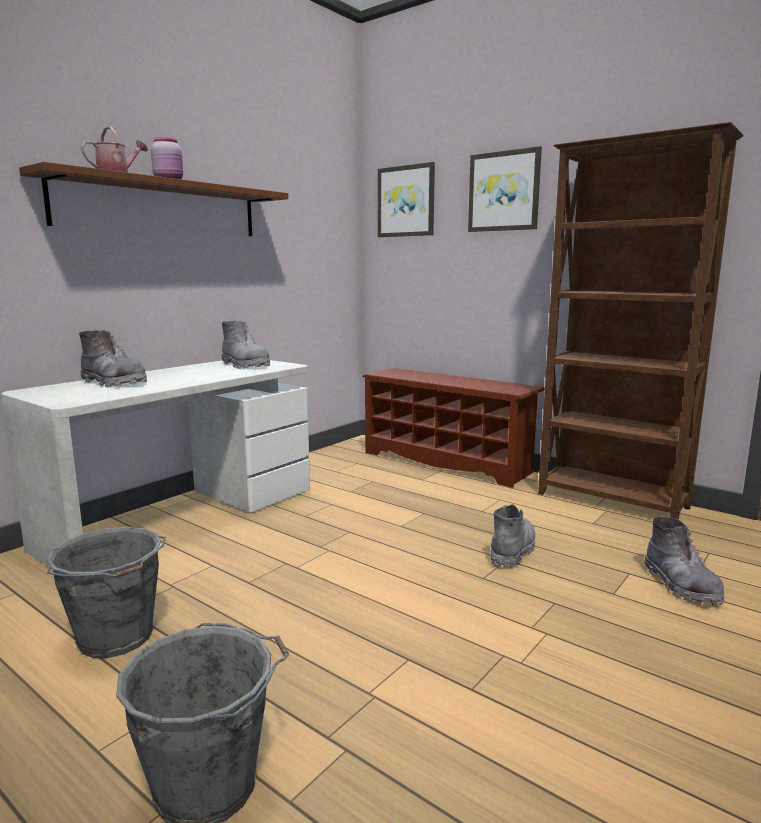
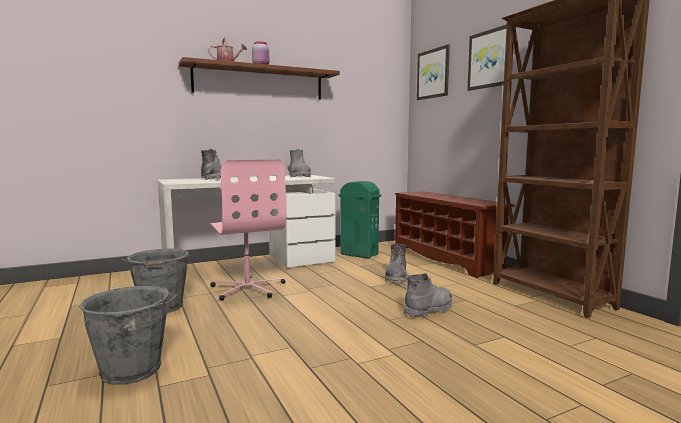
camera: 25 degrees right, 5 degrees down
grey boot [644,516,725,606] -> grey boot moved to [385,244,407,283]
none -> pink office chair [210,160,286,301]
none -> green trash can [339,181,381,259]

